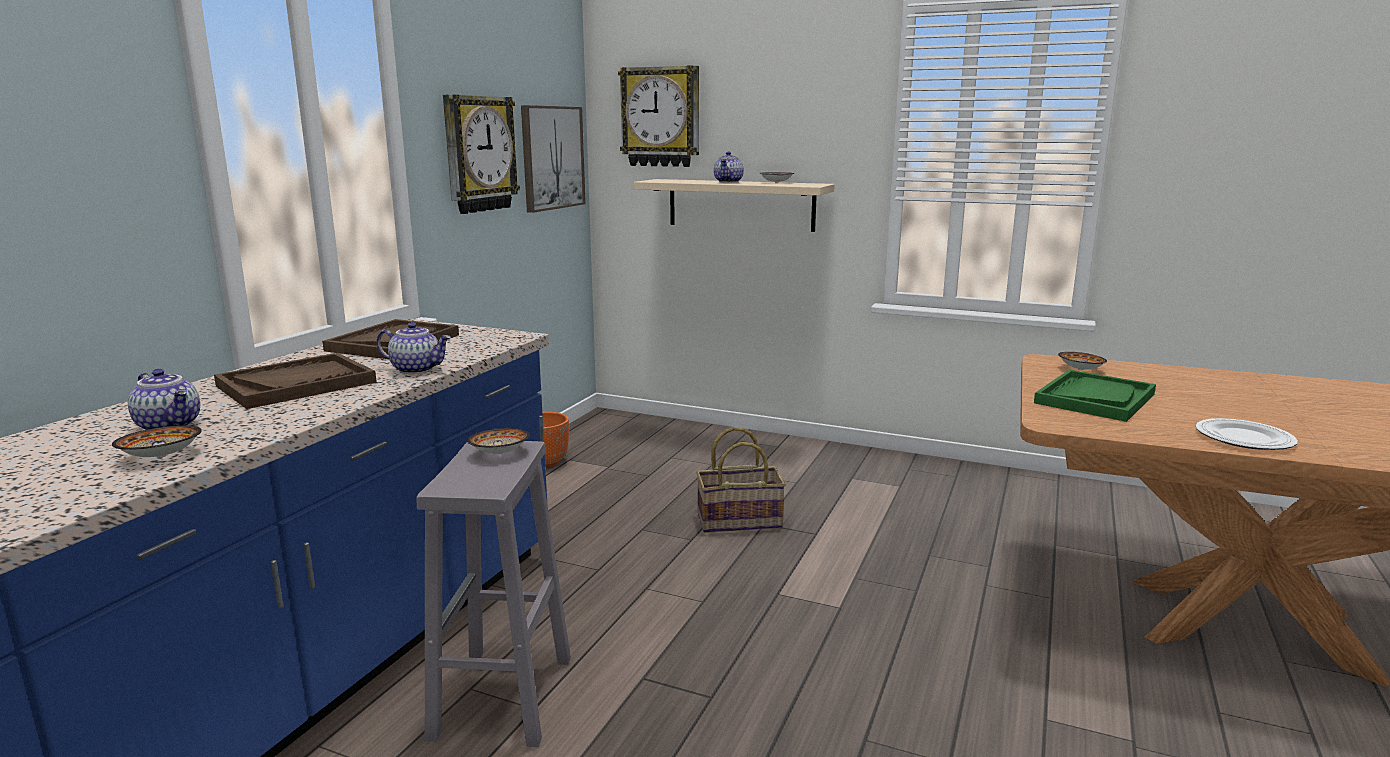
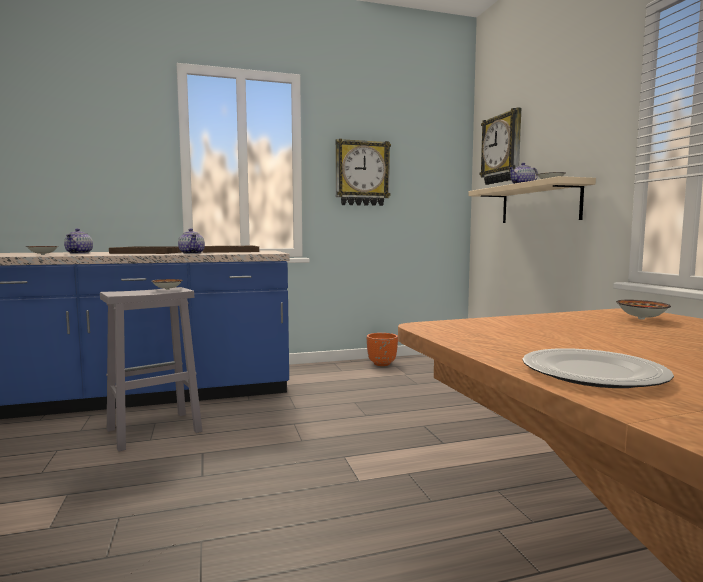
camera: 50 degrees right, 10 degrees down
picture [521,105,586,213] -> none
basket [696,427,786,533] -> none
green tray [1034,370,1156,422] -> none

